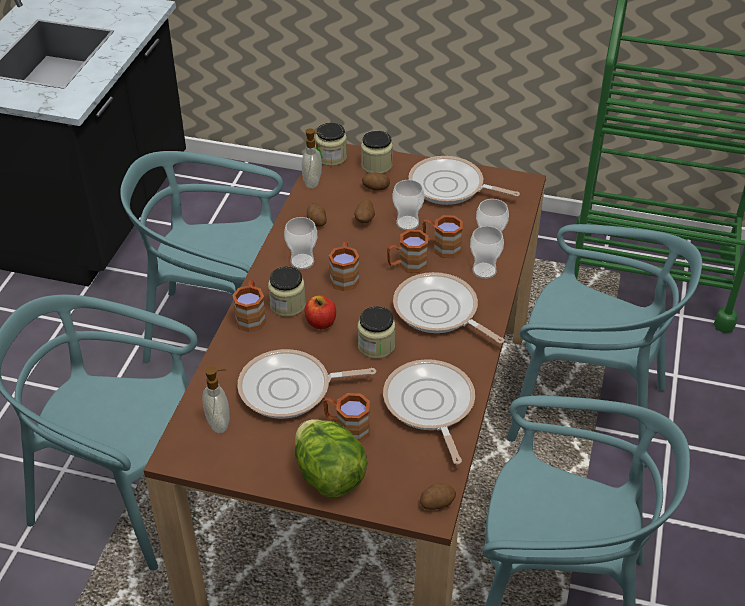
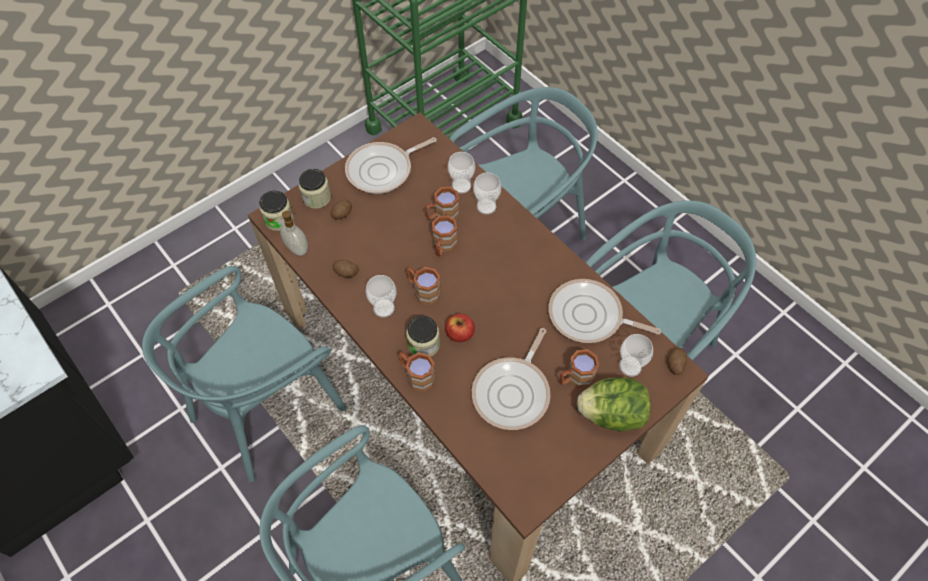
camera: 55 degrees left, 15 degrees up
soap dispenser [202,366,230,433] -> none
potato [354,199,375,223] -> none
jar [358,306,395,359] -> none
cup [392,180,425,230] -> cup moved to [619,334,653,377]
frying pan [393,272,504,344] -> none

